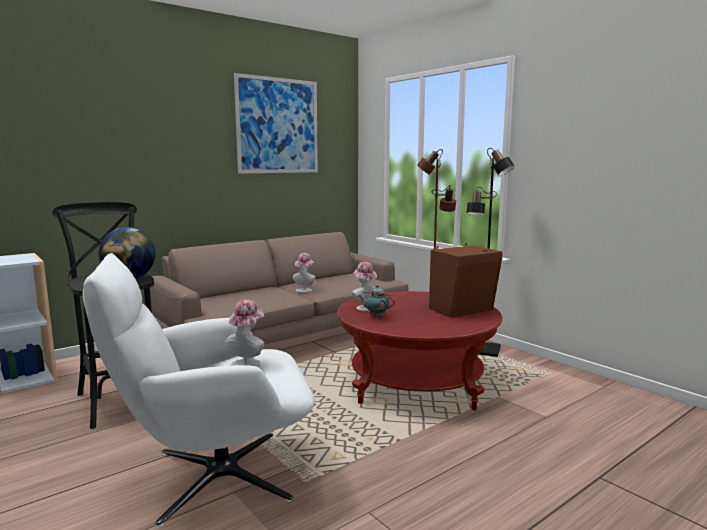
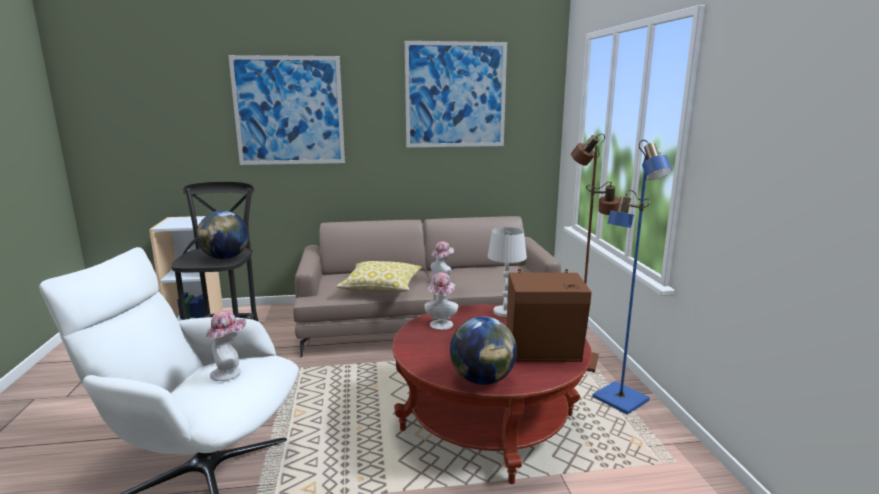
camera: 30 degrees right, 5 degrees up
teapot [359,285,395,318] -> none
black floor lamp [467,148,515,357] -> blue floor lamp [592,140,672,415]
none -> picture [228,55,345,165]
none -> pillow [336,261,422,294]
none -> globe [450,316,517,385]
none -> white table lamp [488,227,527,317]

